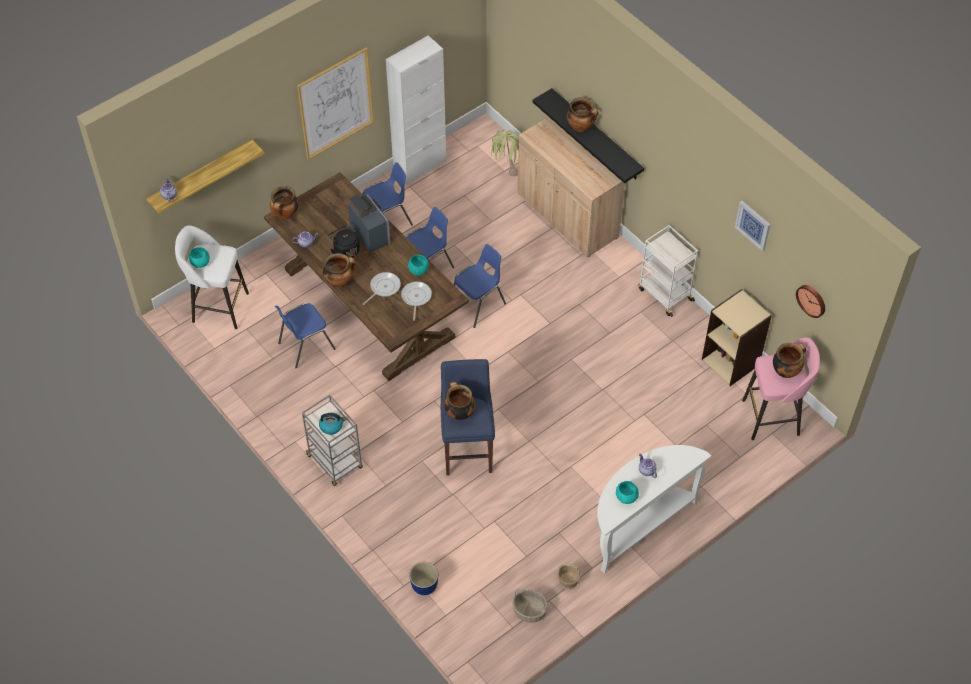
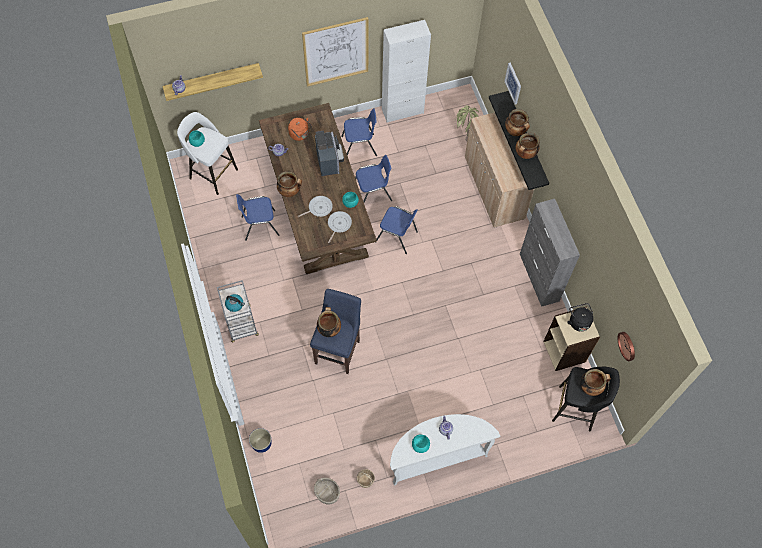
camera: 20 degrees right, 10 degrees up
cooking pot [270,186,298,219] -> cooking pot moved to [516,133,540,159]
black kettle [328,224,360,258] -> black kettle moved to [567,303,593,332]
blue chair [454,244,506,328] -> blue chair turned 45 degrees clockwise [375,206,418,254]
white cart [639,225,698,317] -> grey cabinet [520,199,580,307]
picture [735,201,771,252] -> picture moved to [504,63,521,104]
pink stool [742,337,820,440] -> black stool [552,367,620,431]
none -> orange kettle [288,118,312,141]

